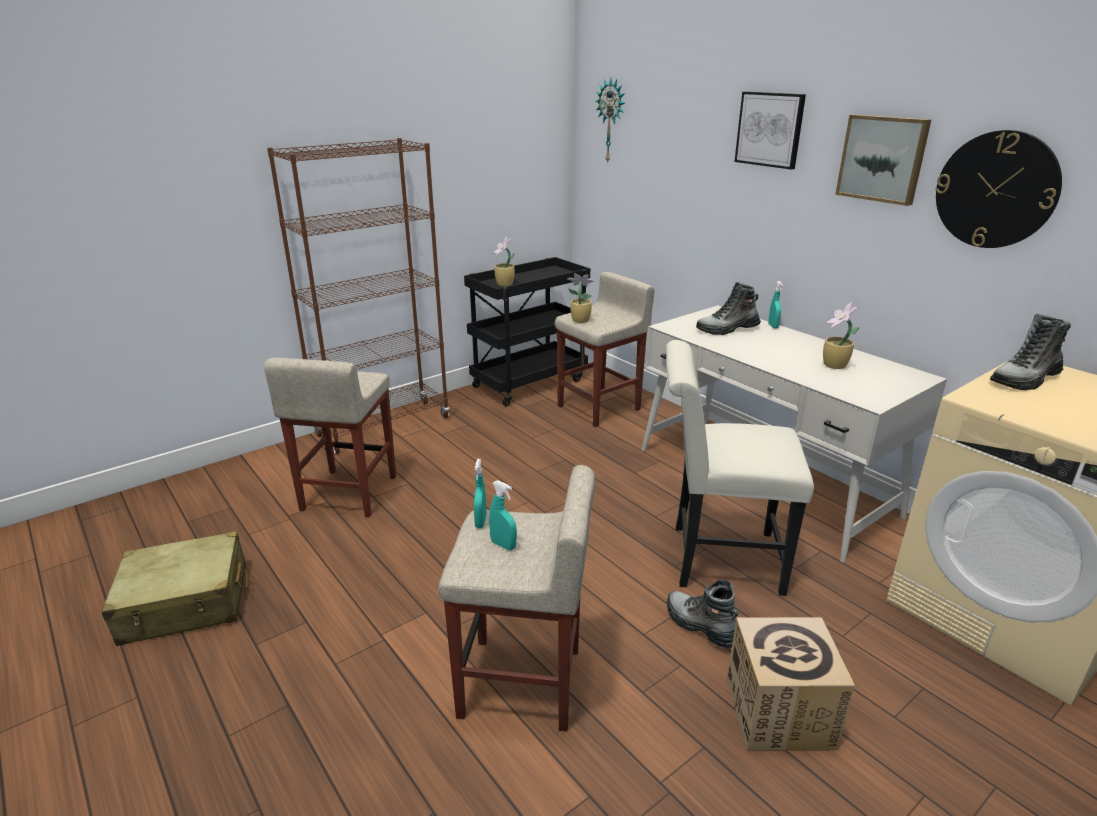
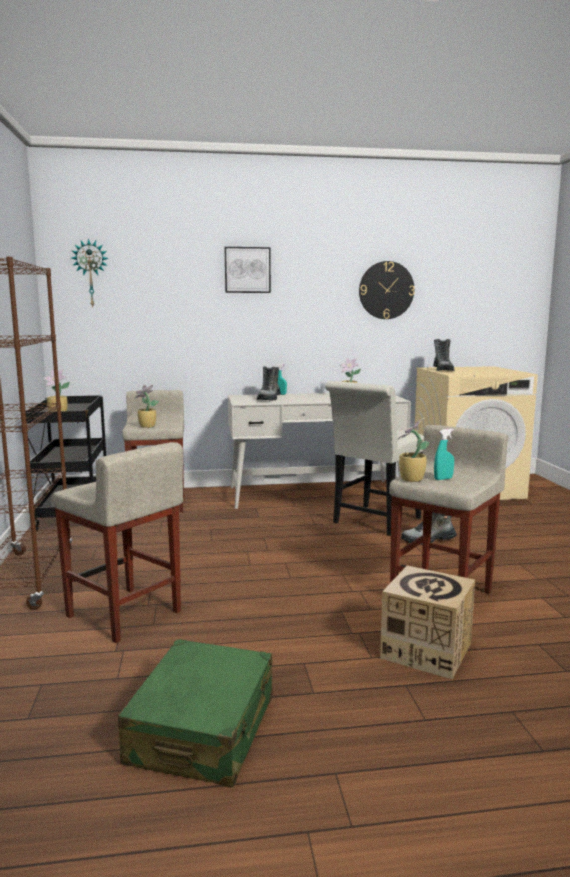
camera: 60 degrees left, 15 degrees down
beige suitcase [102,531,248,646] -> green suitcase [118,639,273,788]
turquoise spray bottle [474,459,486,528] -> potted plant [397,418,429,482]
cardboard box [727,617,855,750] -> cardboard box moved to [380,566,475,679]
picture [835,114,931,206] -> none

